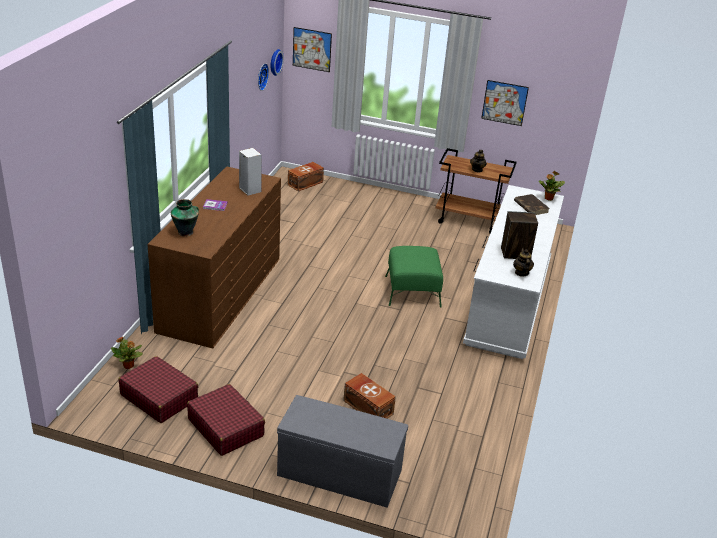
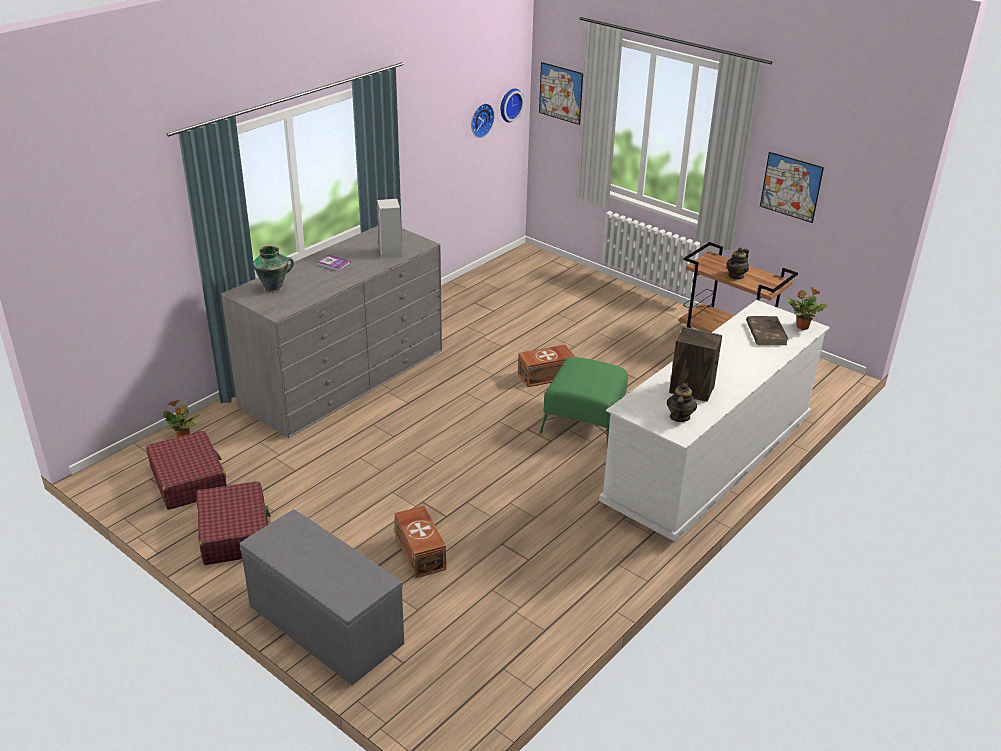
camera: 25 degrees right, 0 degrees up
brown dresser [147,166,281,349] -> grey dresser [221,226,442,438]
brown storage box [288,162,324,192] -> brown storage box moved to [518,344,575,387]

